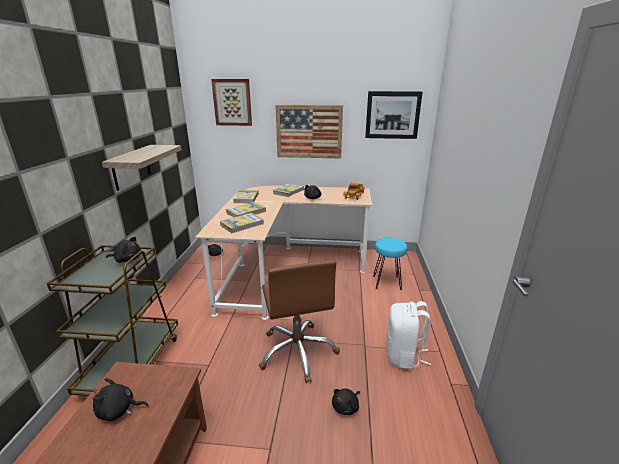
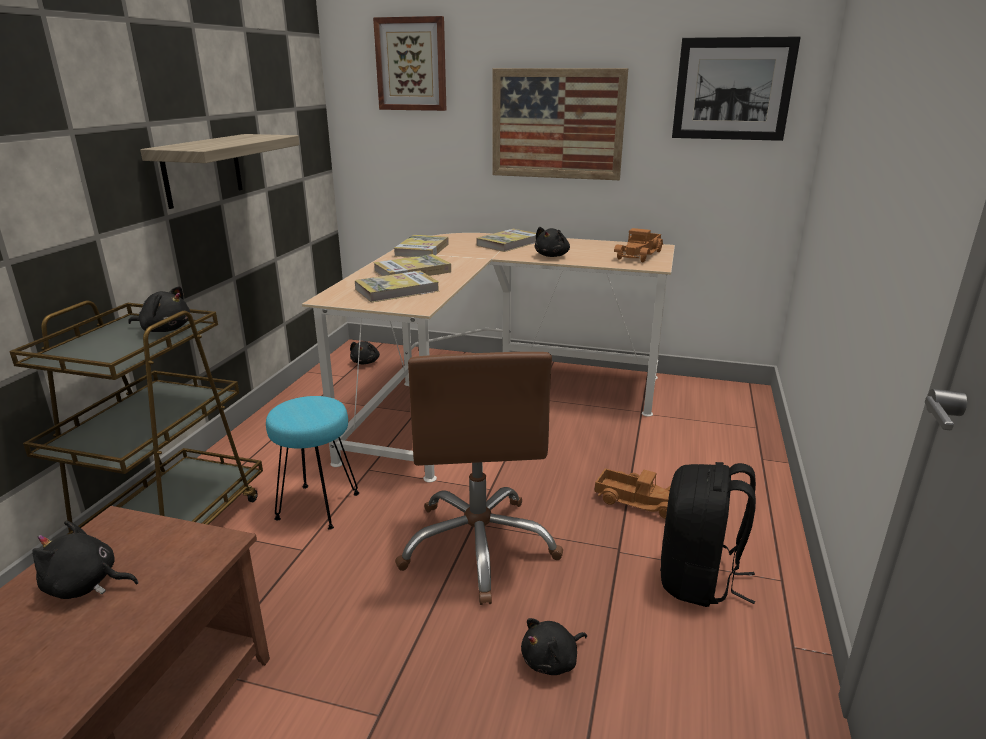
camera: 10 degrees right, 0 degrees up
turquoise stool [373,238,407,290] -> turquoise stool moved to [266,396,359,530]
white backpack [386,301,431,370] -> black backpack [660,462,756,607]
none -> toy truck [595,468,671,519]

